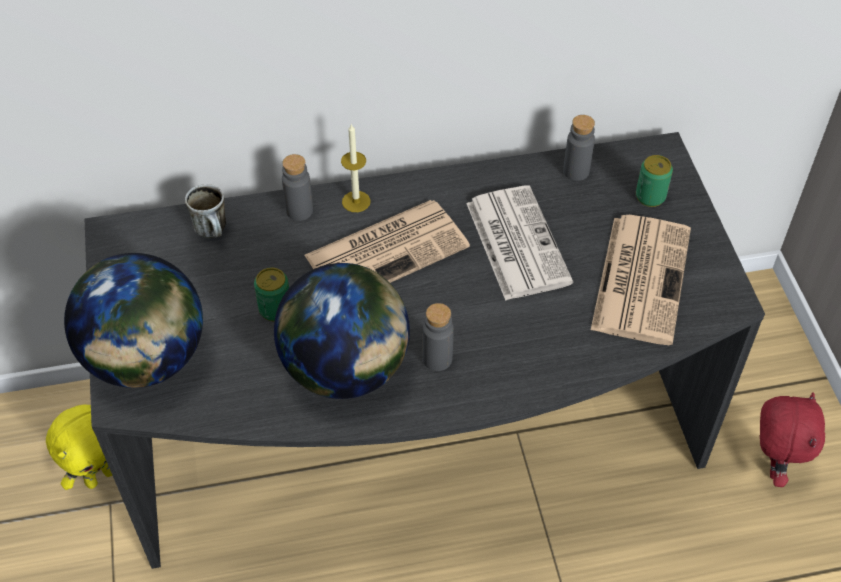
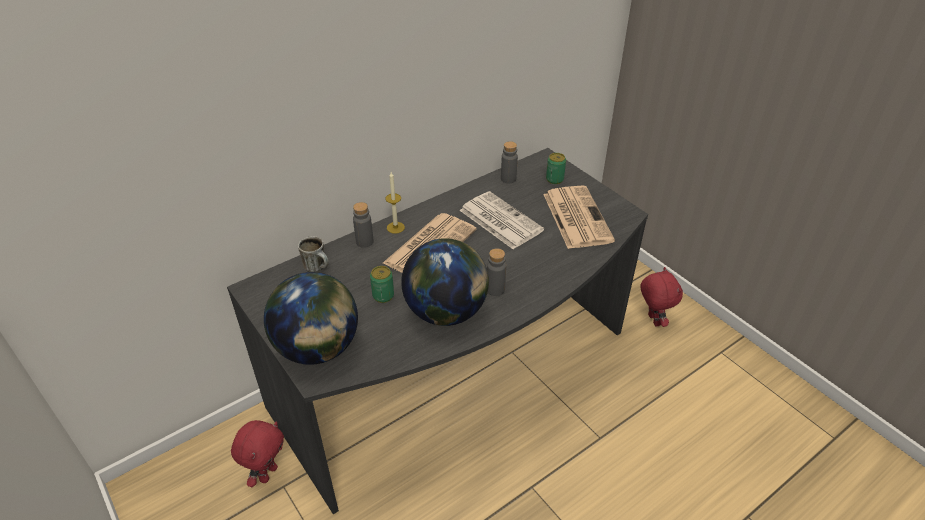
camera: 25 degrees left, 10 degrees down
yellow plush toy [46,404,112,490] -> red plush toy [231,420,284,487]

